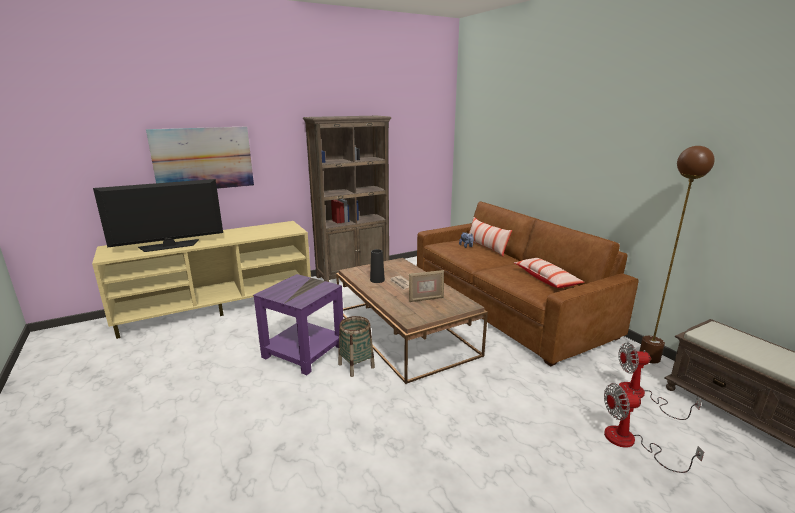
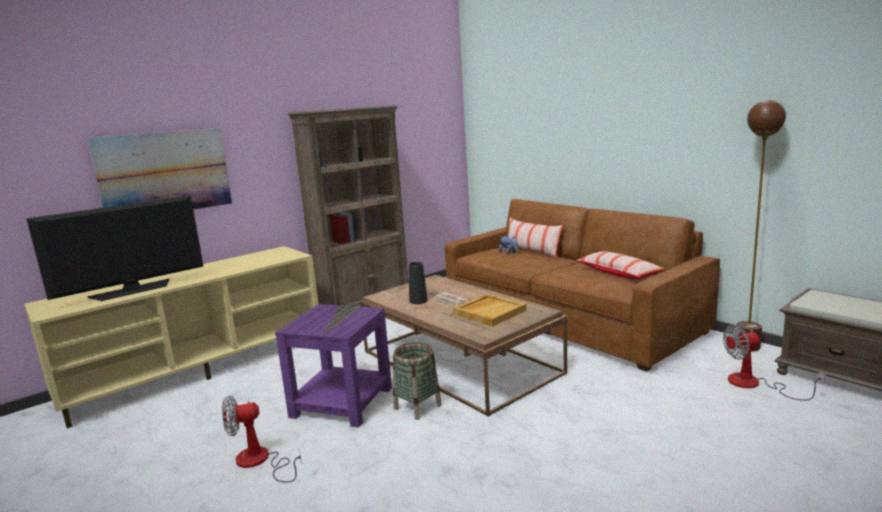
camera: 10 degrees left, 5 degrees down
picture frame [409,270,444,302] -> beige tray [453,294,526,327]
fan [604,383,704,473] -> fan moved to [222,396,302,483]

